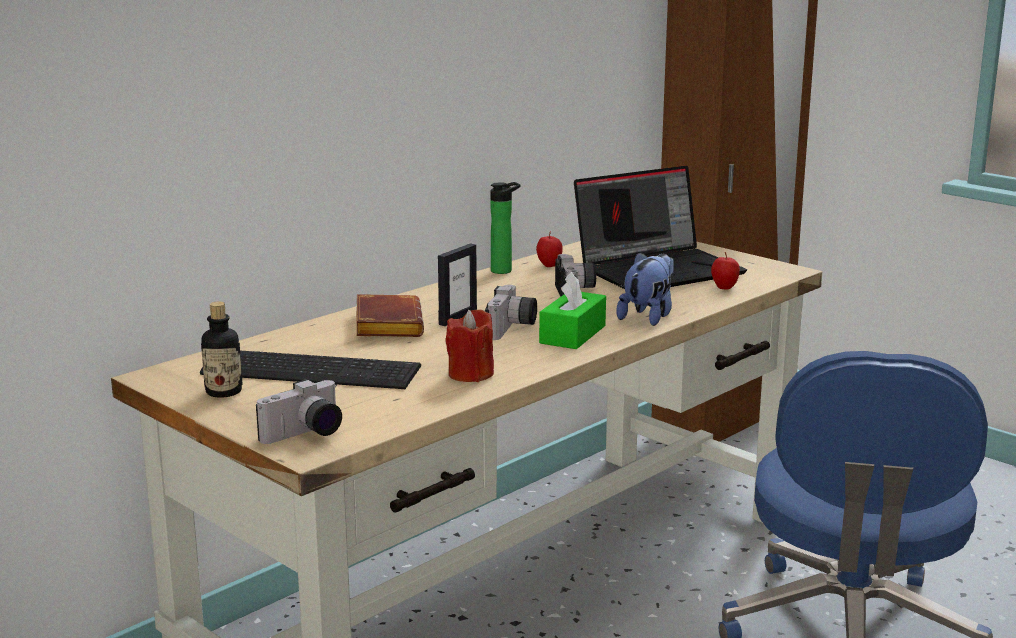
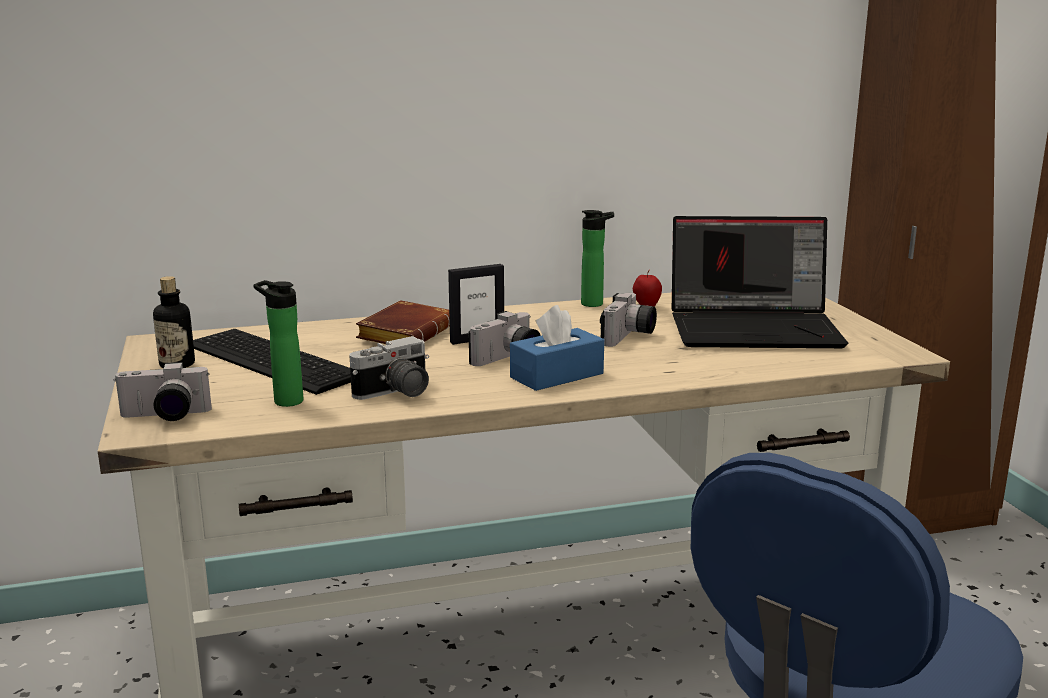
camera: 30 degrees right, 0 degrees up
red candle [445,310,494,382] -> camera [349,336,429,400]
green tissue box [539,271,606,349] -> blue tissue box [510,305,604,391]
plush toy [616,252,674,326] -> none
apple [711,252,740,290] -> none
none -> bottle [253,280,303,407]

